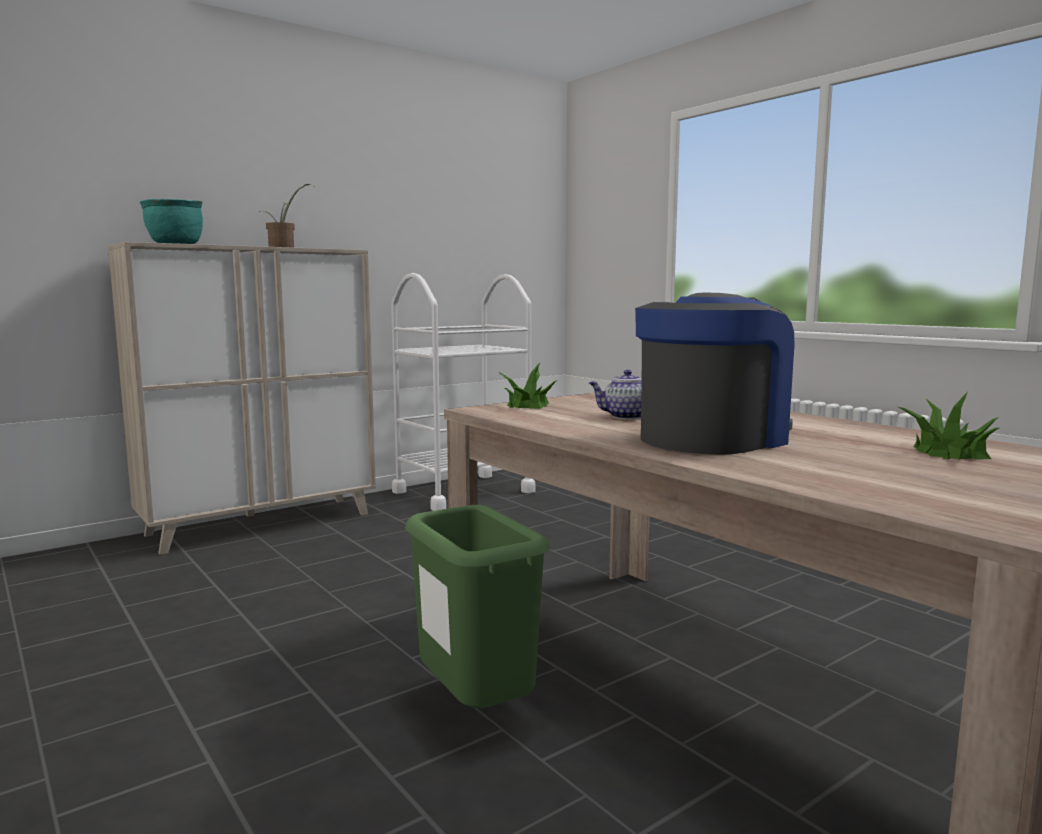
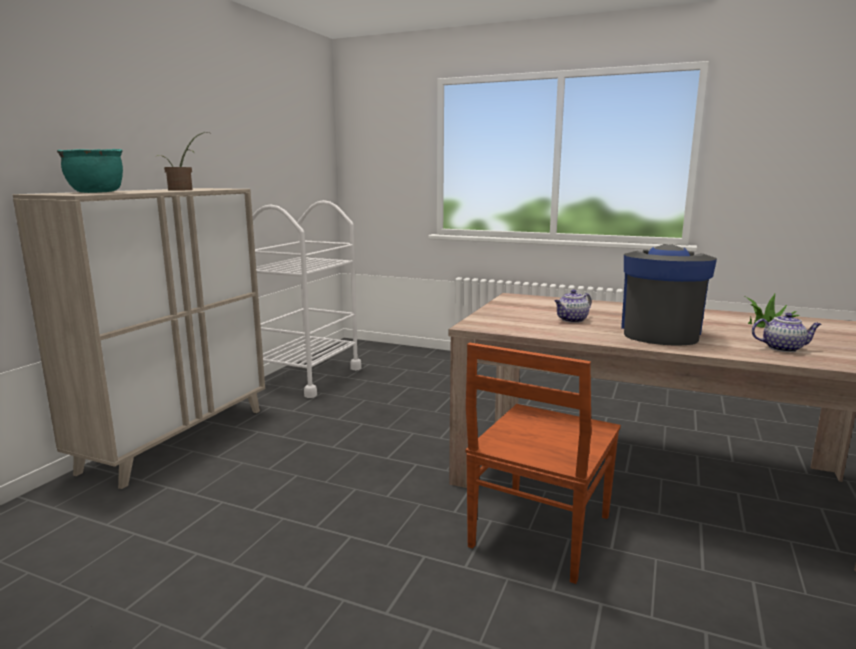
camera: 30 degrees left, 5 degrees up
green trash can [405,505,550,708] -> brown chair [466,343,621,584]
potted plant [498,363,556,409] -> none
none -> teapot [752,313,822,352]

